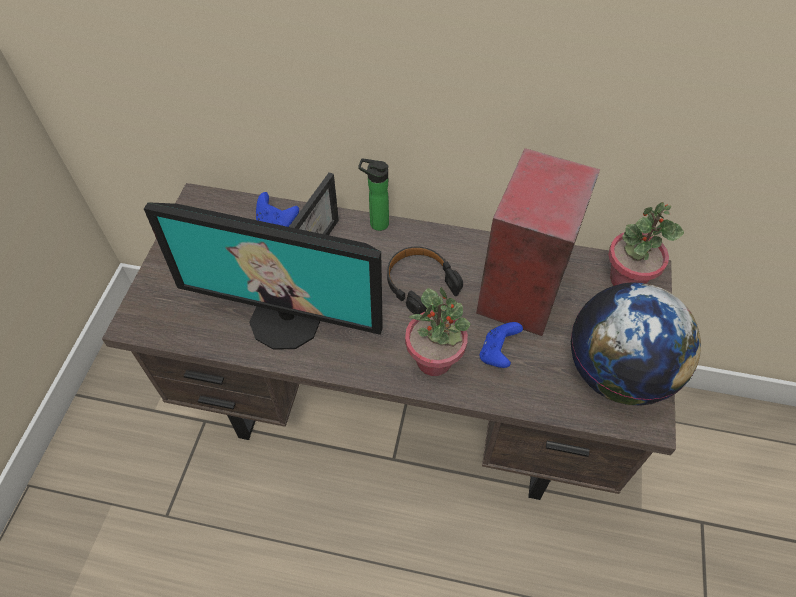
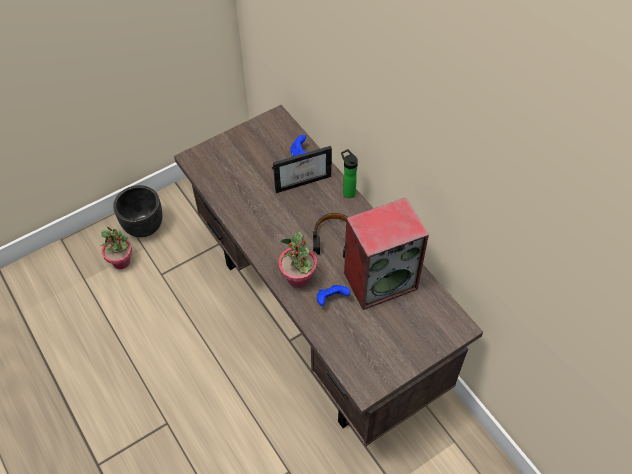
camera: 45 degrees right, 0 degrees up
monitor [144,202,383,350] -> none
globe [571,282,701,406] -> none
potted plant [608,202,684,286] -> potted plant moved to [101,227,132,269]
none -> black planter [113,185,162,237]

